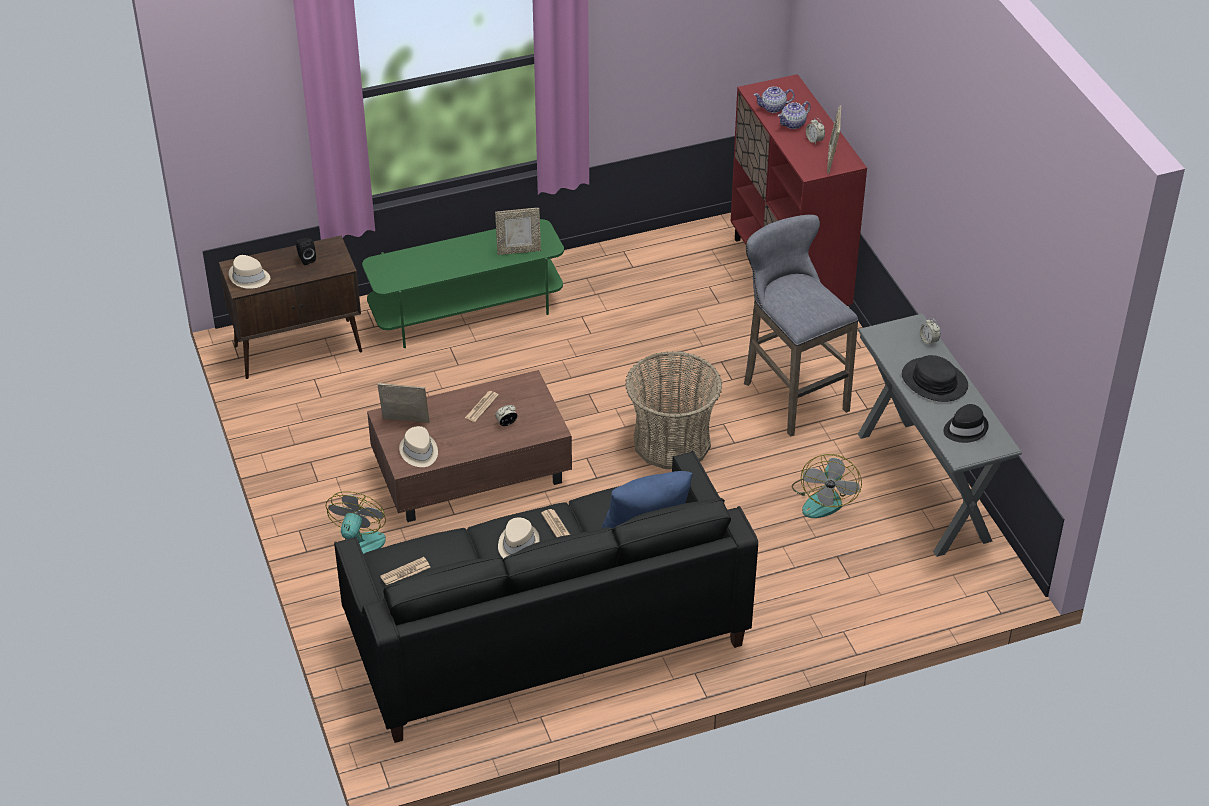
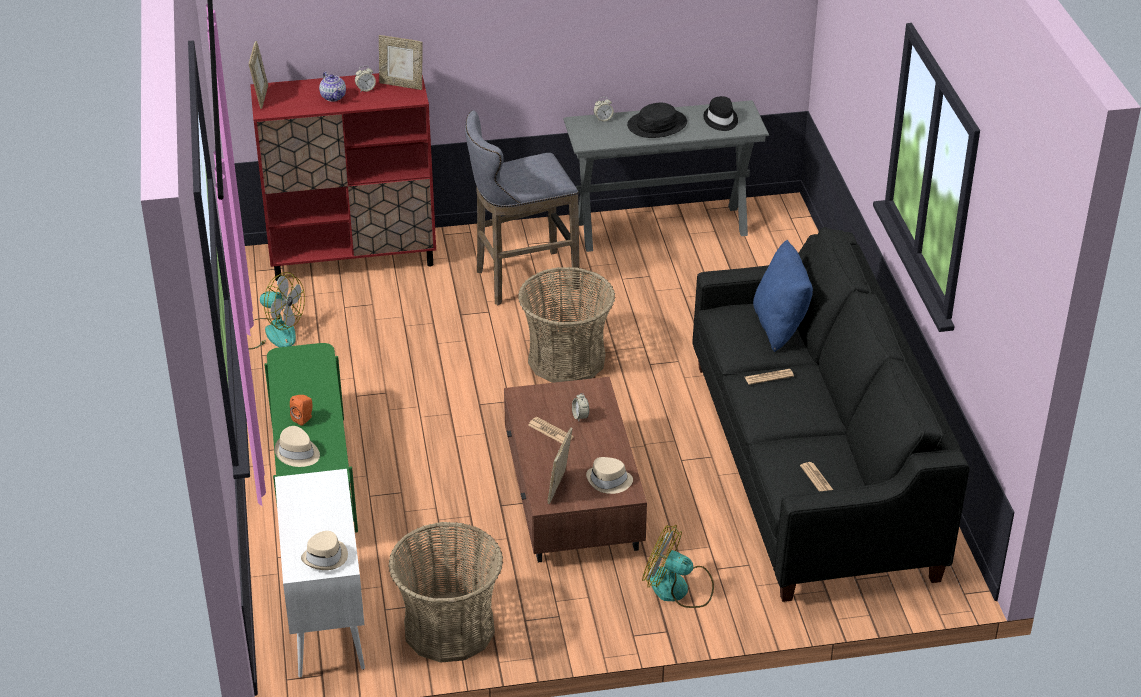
camera: 80 degrees left, 5 degrees down
brown cabinet [219,236,362,379] -> white cabinet [275,469,365,678]
black speaker [296,238,316,265] -> none
picture frame [495,208,541,255] -> picture frame moved to [249,41,268,109]
beige hat [498,518,540,558] -> beige hat moved to [274,426,320,467]
teapot [754,87,795,113] -> none
fan [792,454,862,518] -> fan moved to [248,272,305,350]
none -> orange speaker [290,395,312,426]
none -> basket [388,522,503,662]

